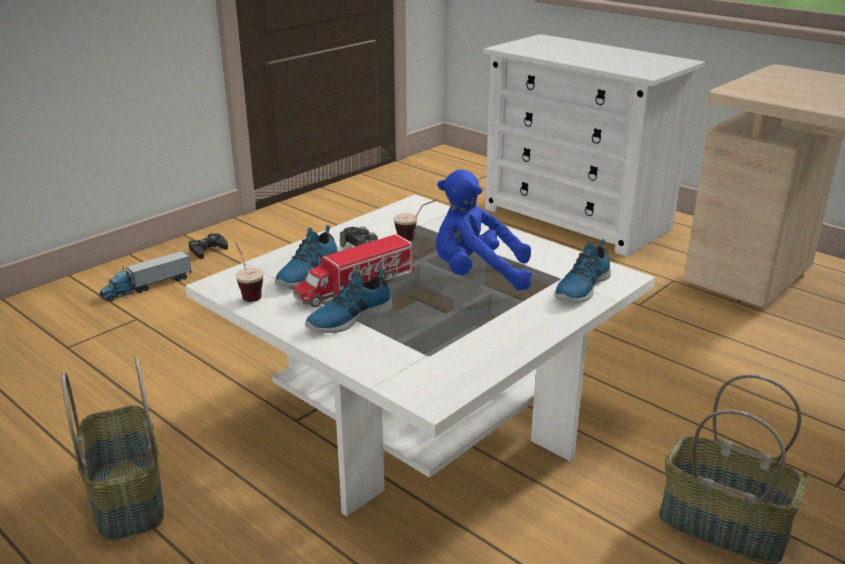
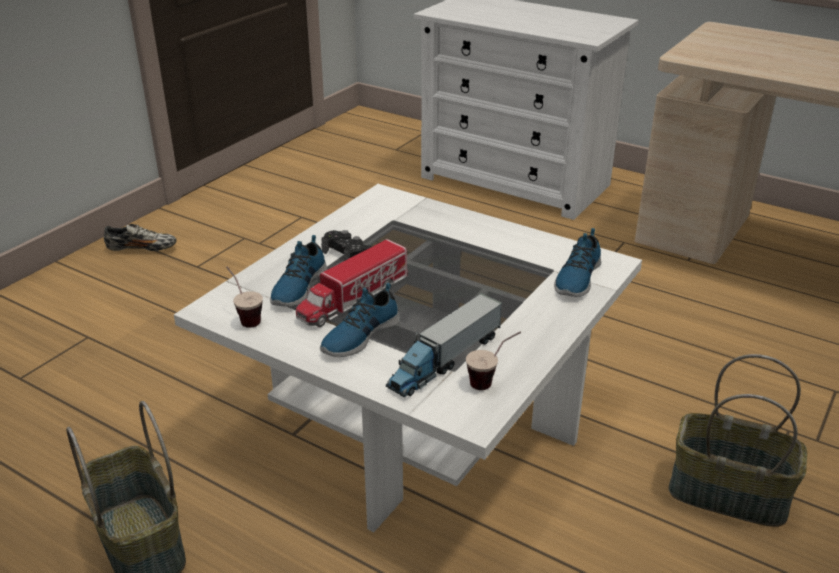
camera: 10 degrees left, 5 degrees up
toy truck [99,251,192,301] -> toy truck moved to [386,293,502,397]
black game controller [188,233,228,259] -> shoe [104,224,177,251]
cup [394,200,437,242] -> cup moved to [466,331,521,390]
blue plush toy [436,170,532,291] -> none

